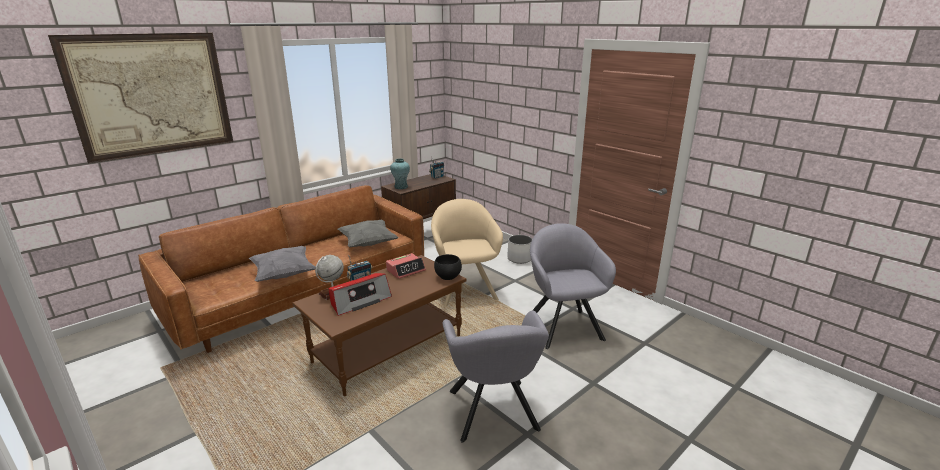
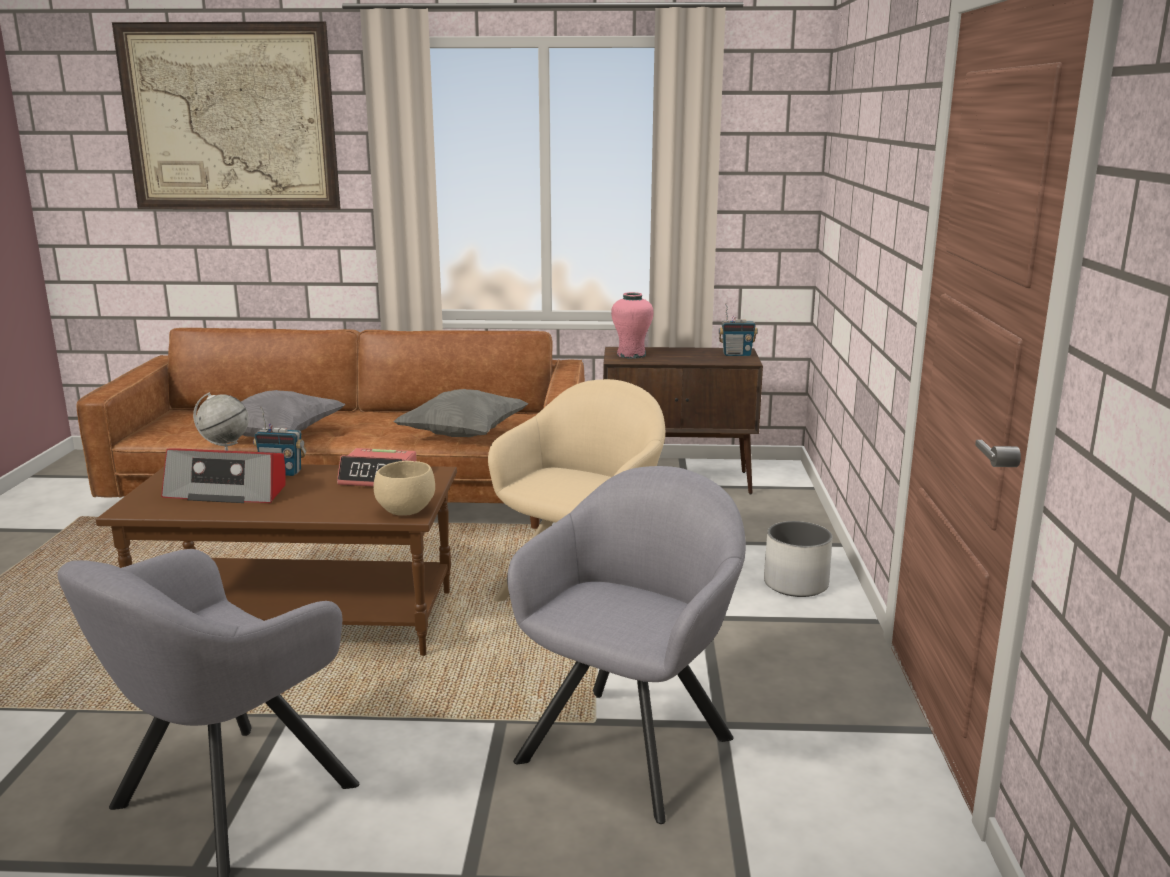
camera: 45 degrees right, 5 degrees down
turquoise vase [390,159,410,189] -> pink vase [611,292,654,358]
black bowl [434,254,462,280] -> beige bowl [374,461,435,516]

